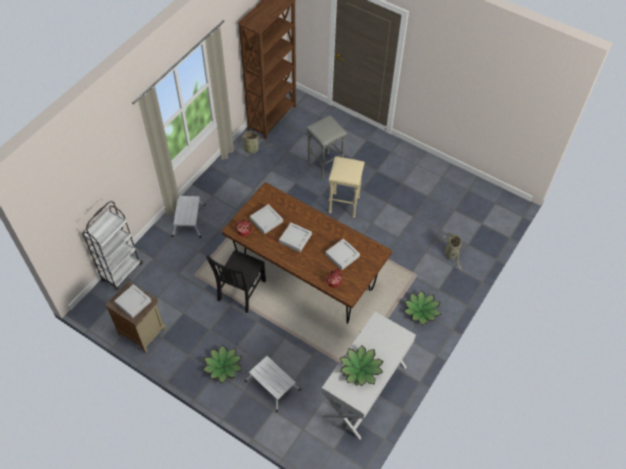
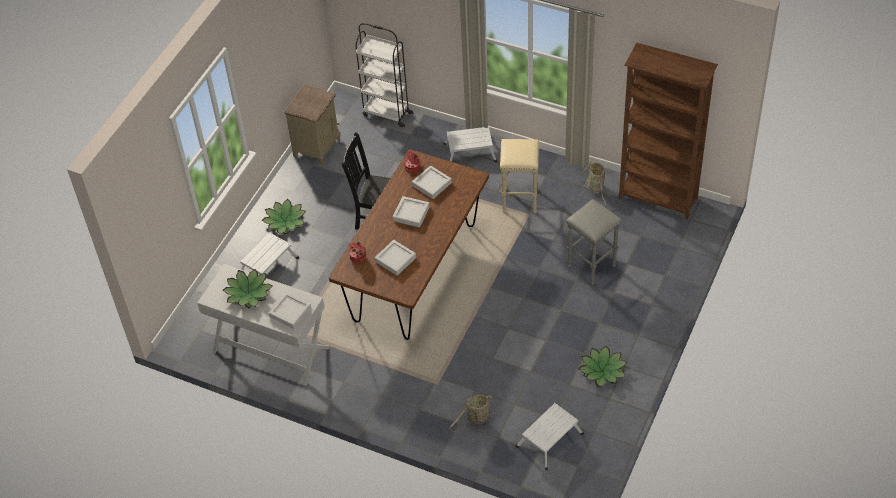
camera: 85 degrees right, 5 degrees down
grey tray [114,284,151,318] -> grey tray moved to [269,292,311,329]
beige stool [328,156,365,218] -> beige stool moved to [500,139,539,213]
potted plant [404,290,442,325] -> potted plant moved to [579,346,627,387]
none -> white step ladder [515,403,584,471]

